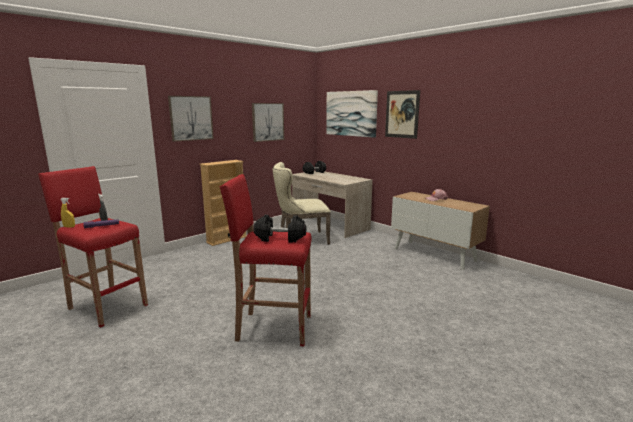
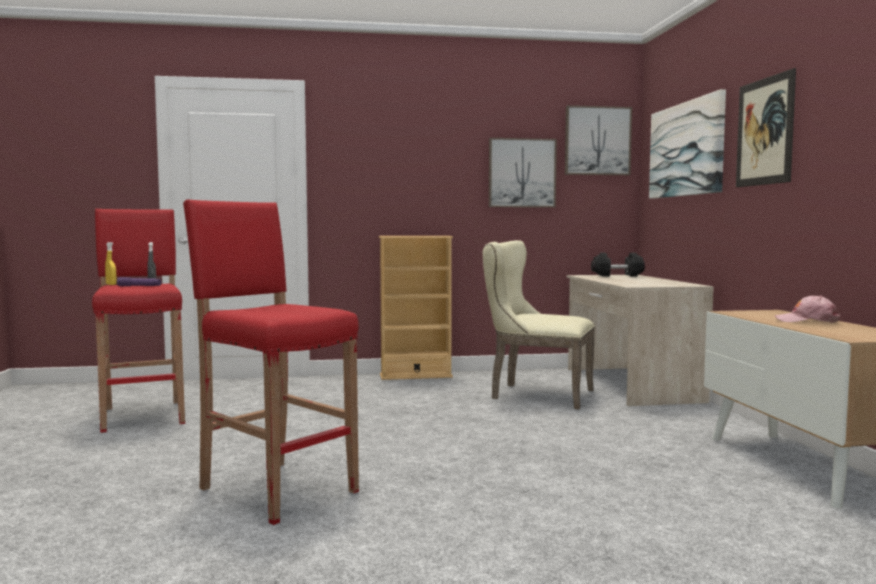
camera: 35 degrees right, 10 degrees down
picture [168,96,214,142] -> picture moved to [565,105,632,175]
black dumbbell [253,214,306,243] -> none

